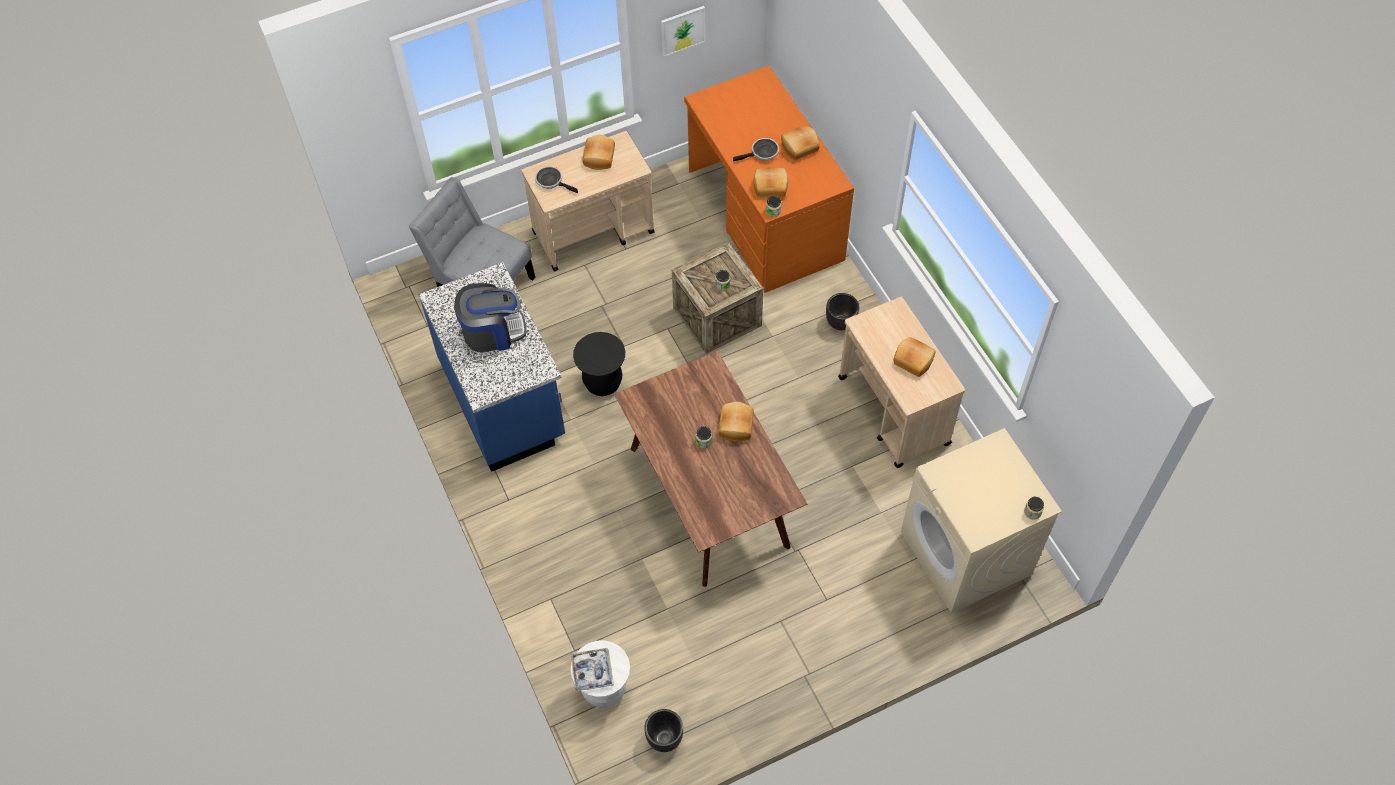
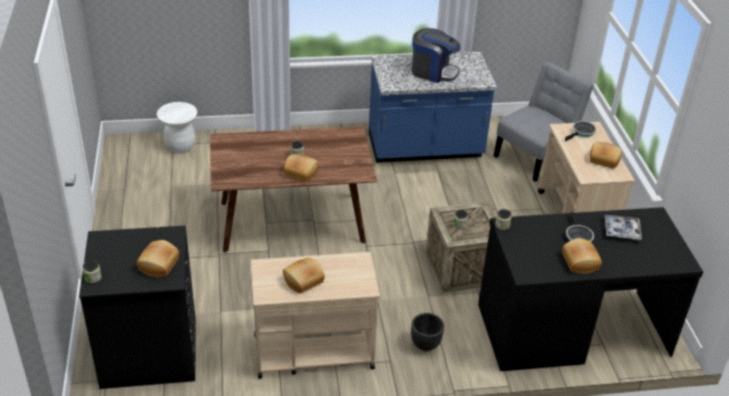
camera: 105 degrees right, 20 degrees down
coffee machine [454,283,526,352] -> coffee machine turned 75 degrees counterclockwise [412,28,461,83]
tray [571,648,614,692] -> tray moved to [605,215,642,240]
black stool [573,332,625,396] -> none
black planter [644,709,683,752] -> none
picture [661,6,705,57] -> none
orange desk [684,66,854,293] -> black desk [478,207,703,371]
bread [754,167,788,198] -> bread moved to [136,240,179,277]
beige washing machine [901,428,1062,613] -> black washing machine [79,225,195,389]

